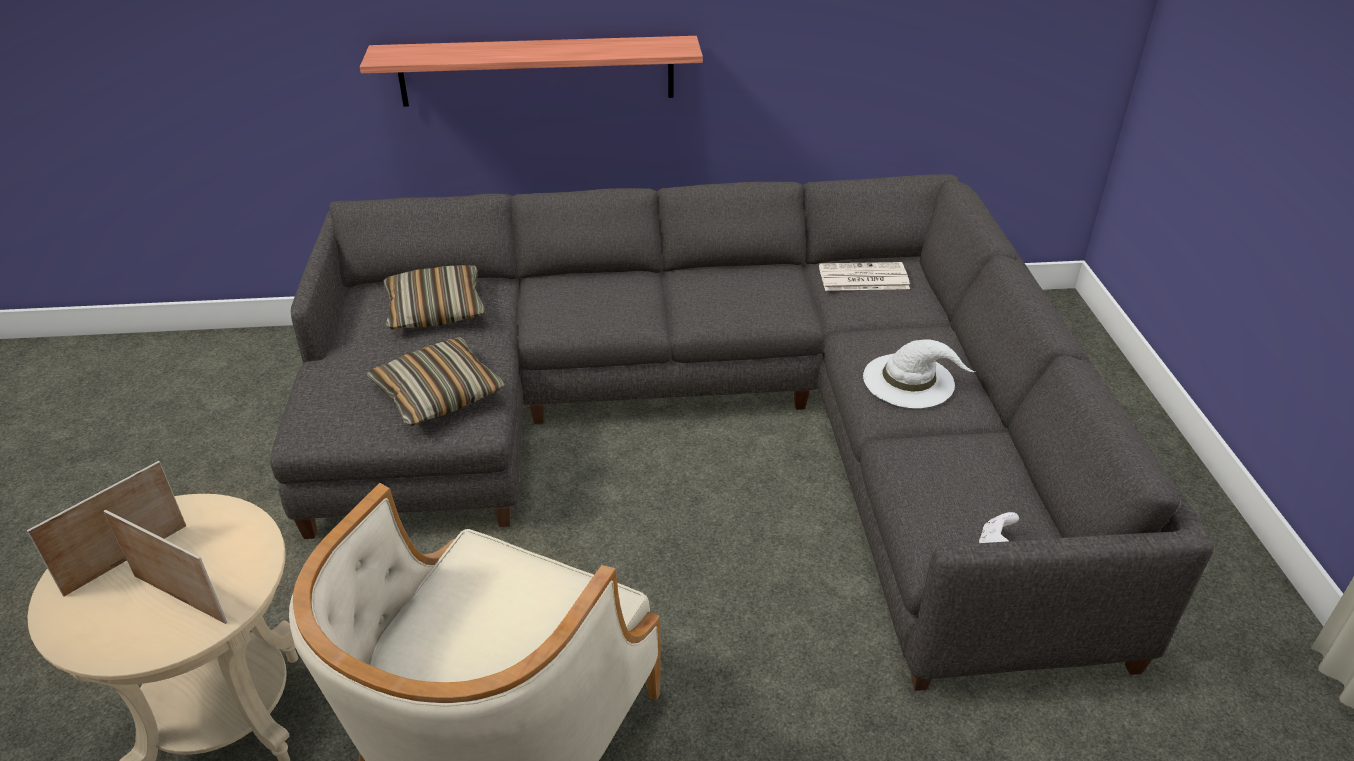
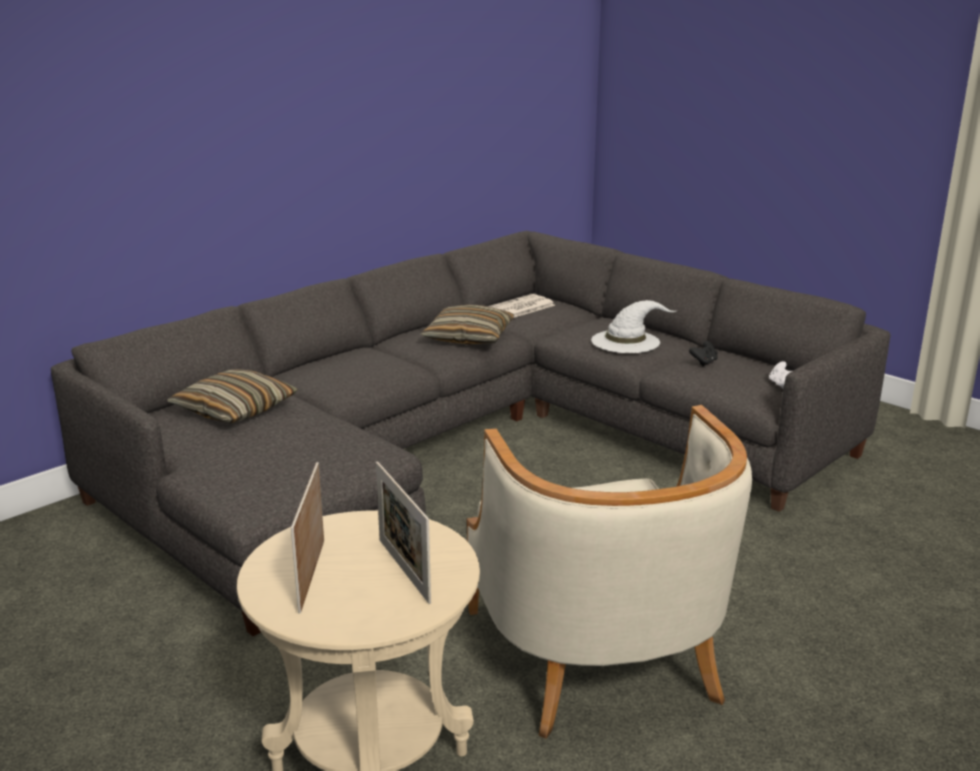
camera: 40 degrees left, 15 degrees down
picture frame [104,510,228,624] -> picture frame turned 105 degrees counterclockwise [376,461,431,604]
shelf [360,36,703,107] -> none
pillow [367,337,505,426] -> pillow moved to [420,305,514,345]
none -> black game controller [689,341,718,366]

